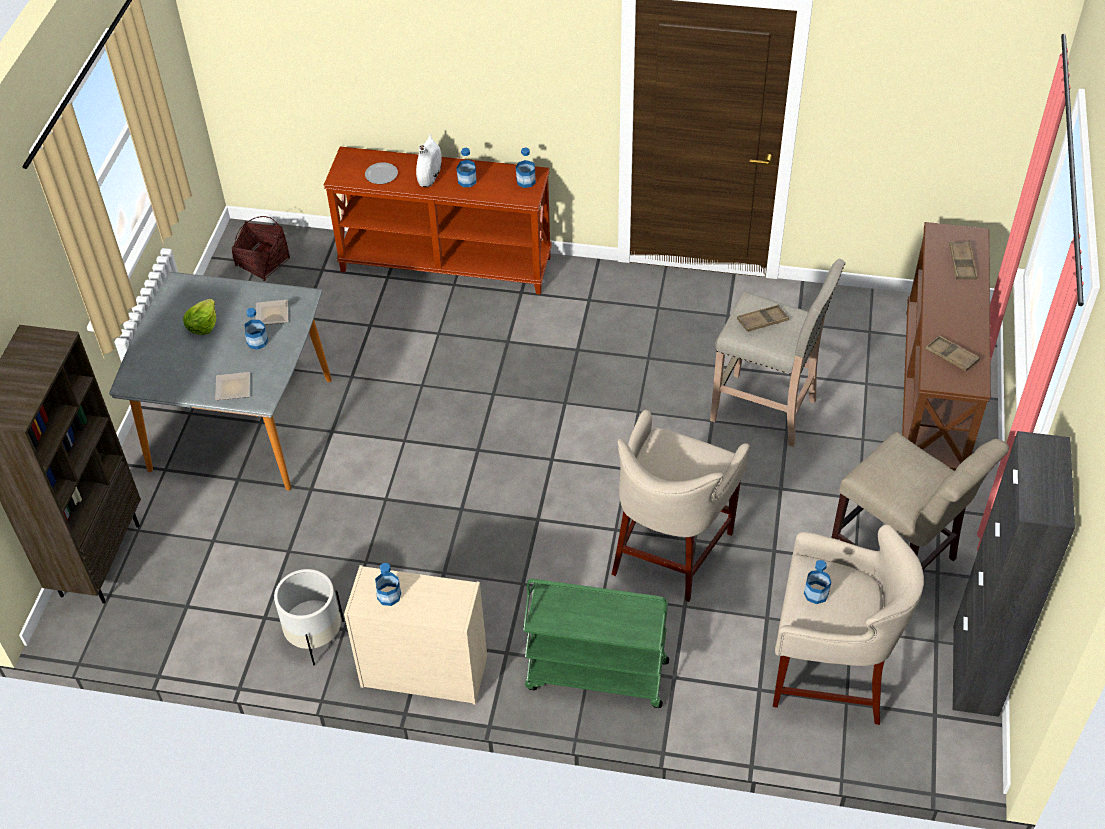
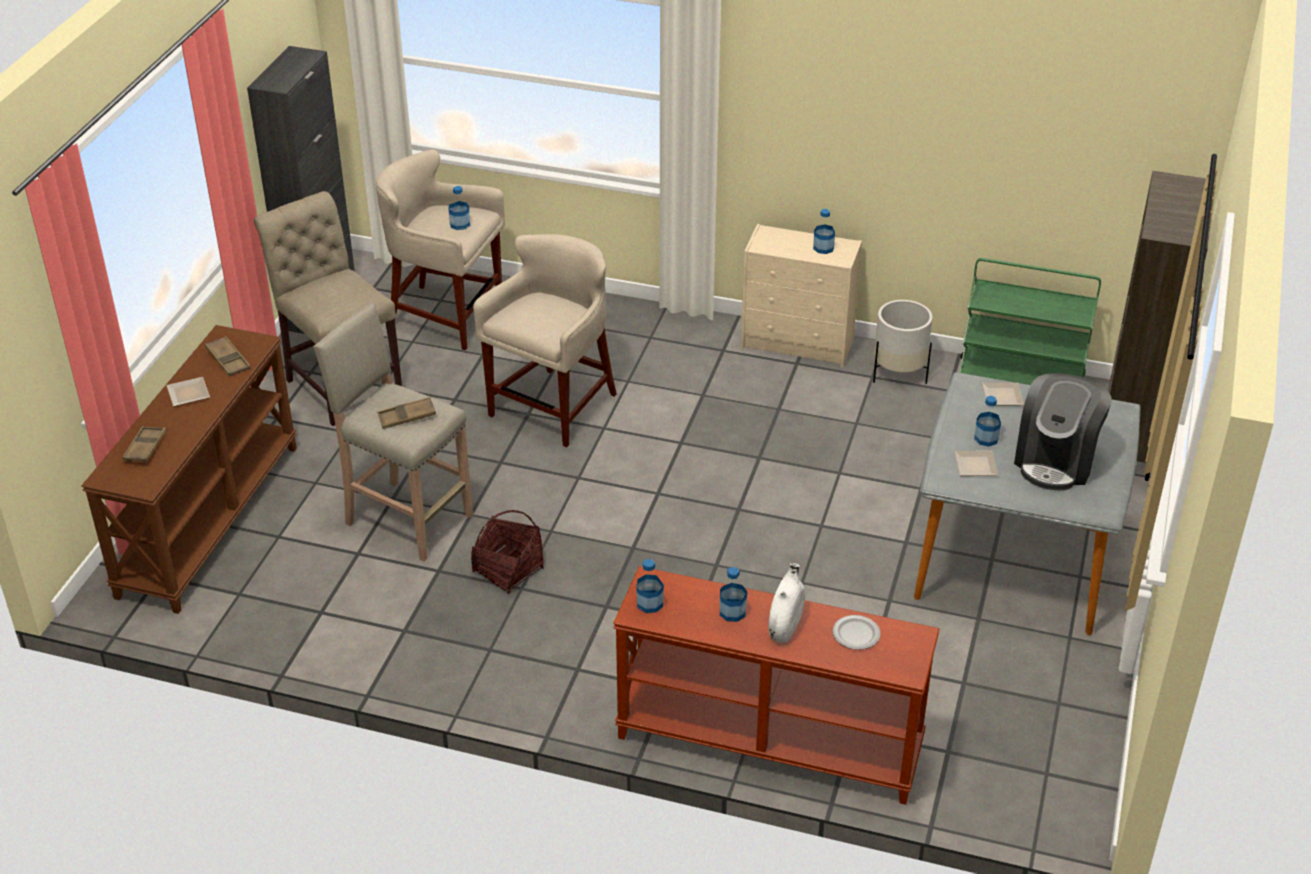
camera: 175 degrees left, 10 degrees down
lettuce [183,299,216,335] -> coffee machine [1014,373,1112,490]
basket [232,216,290,281] -> basket moved to [471,510,544,594]
green cart [523,579,669,708] -> green cart moved to [959,258,1101,385]
none -> plate [166,377,210,406]

